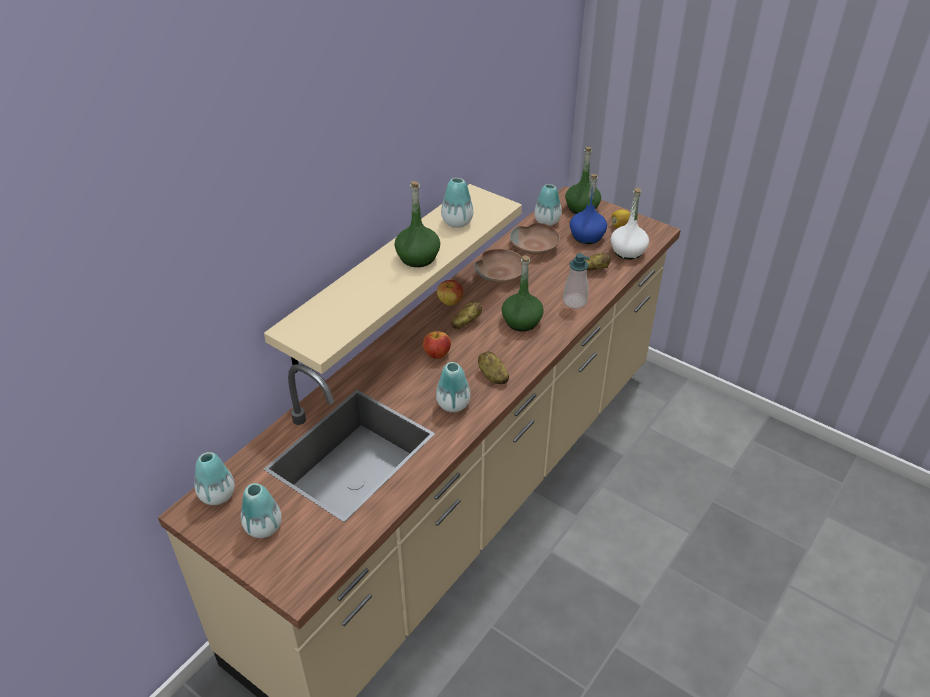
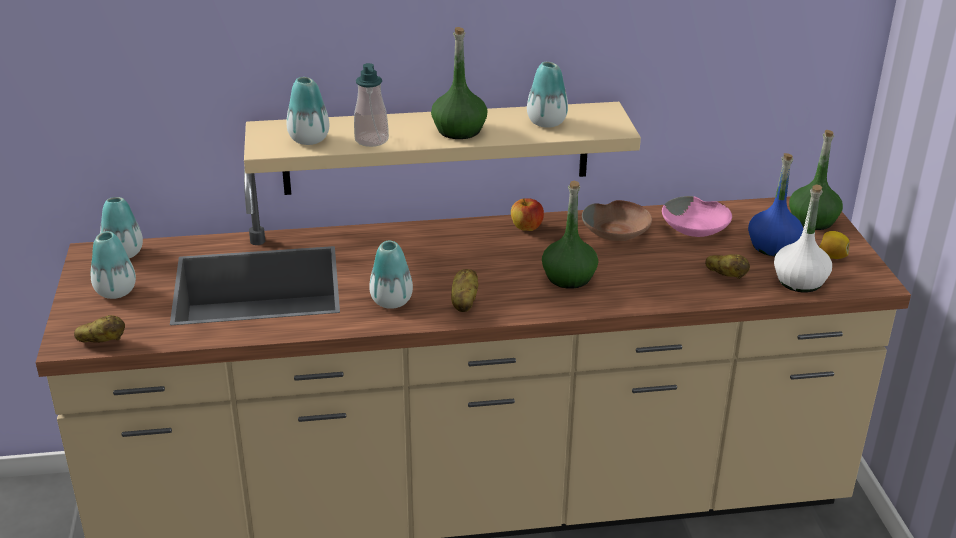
camera: 45 degrees right, 10 degrees down
apple [423,331,451,359] -> none
potato [452,301,482,329] -> potato moved to [74,315,125,343]
brown bowl [510,223,560,255] -> pink bowl [662,196,732,237]
vase [534,184,561,226] -> vase moved to [286,77,330,145]
soap dispenser [563,253,590,308] -> soap dispenser moved to [354,63,389,147]

